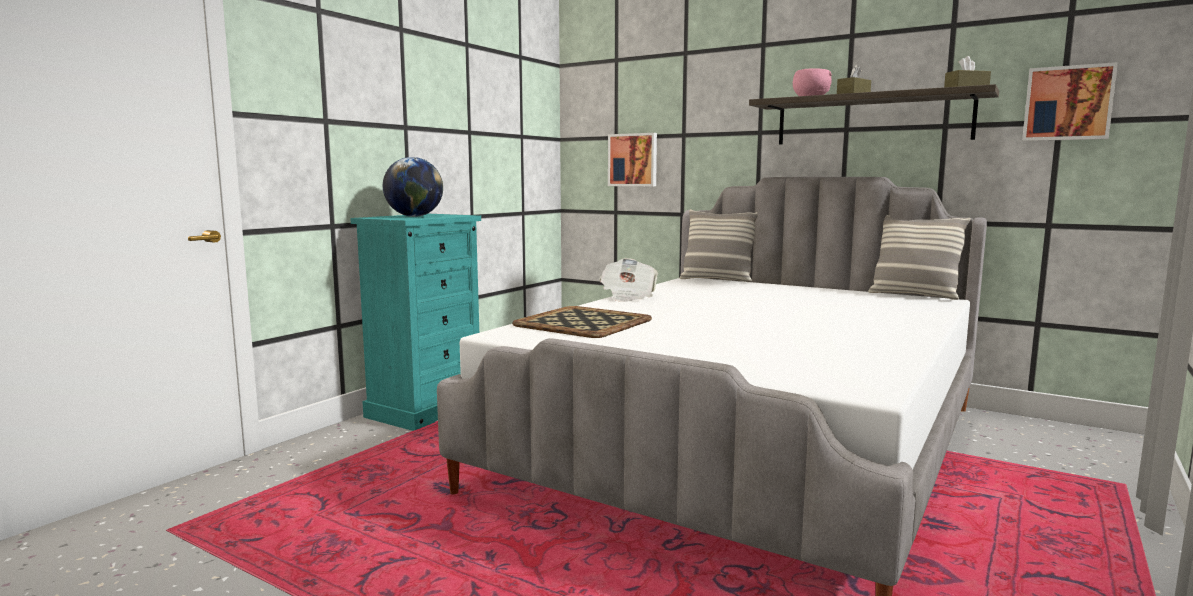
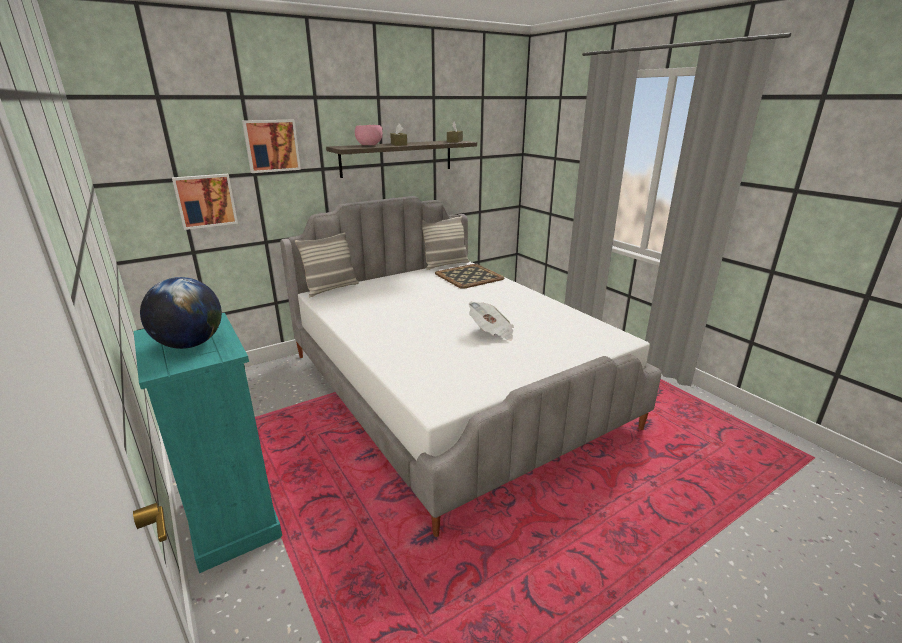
camera: 65 degrees left, 15 degrees up
tray [512,306,652,338] -> tray moved to [435,264,504,289]
newspaper [599,258,658,302] -> newspaper moved to [469,302,514,341]
picture [1022,62,1118,141] -> picture moved to [242,120,301,173]

